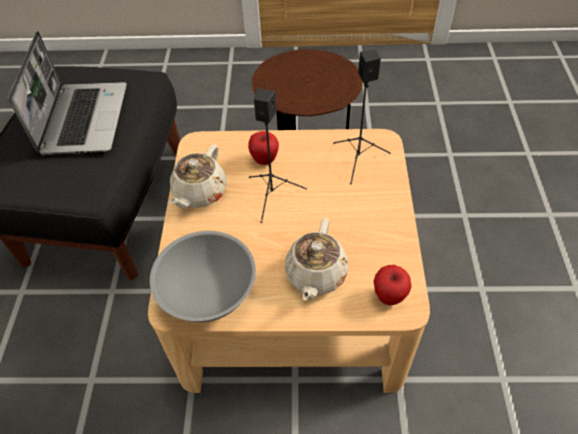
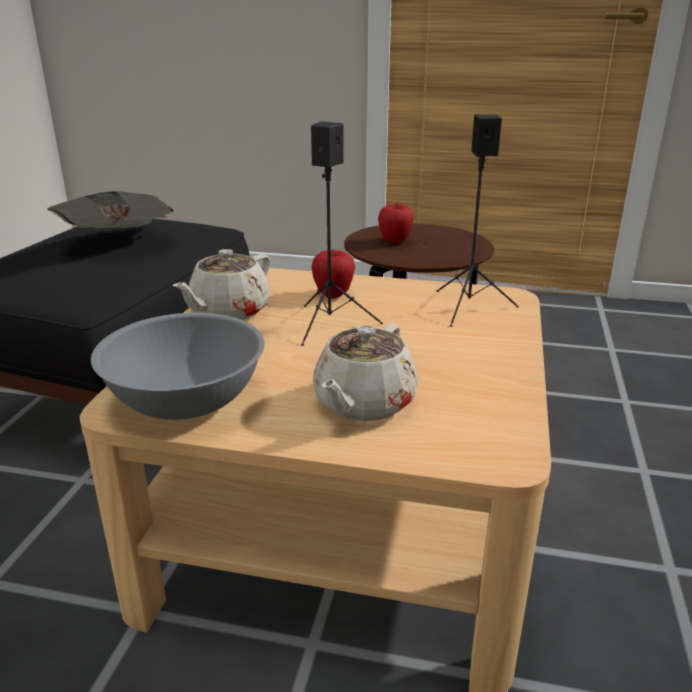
camera: 10 degrees right, 25 degrees down
laptop [8,31,127,155] -> newspaper [47,191,174,229]
apple [374,265,412,305] -> apple moved to [378,203,414,244]

